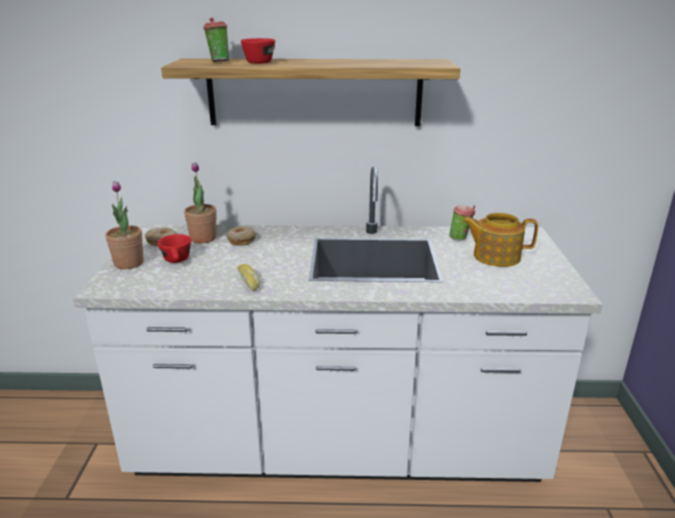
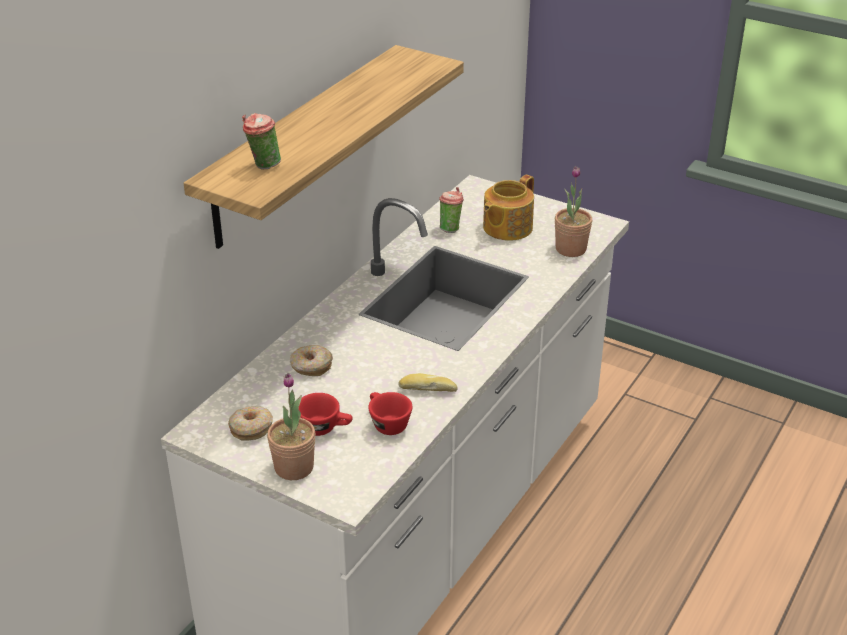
camera: 60 degrees left, 10 degrees up
potted plant [184,162,217,243] -> potted plant moved to [555,166,592,257]
red cup [241,38,275,64] -> red cup moved to [368,392,412,435]

